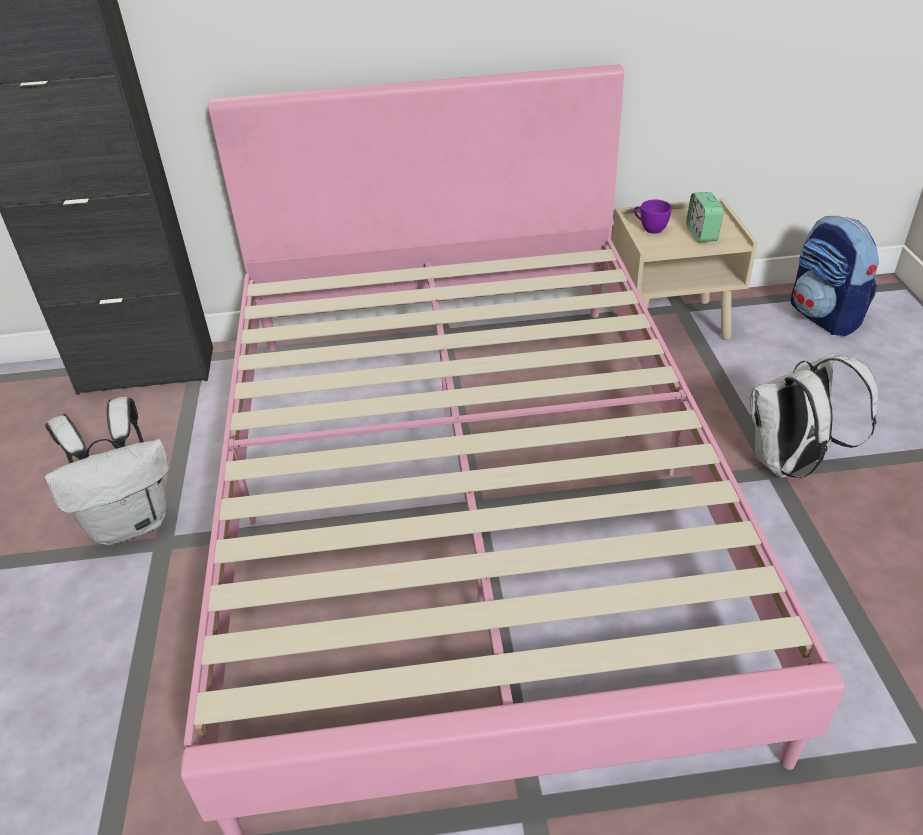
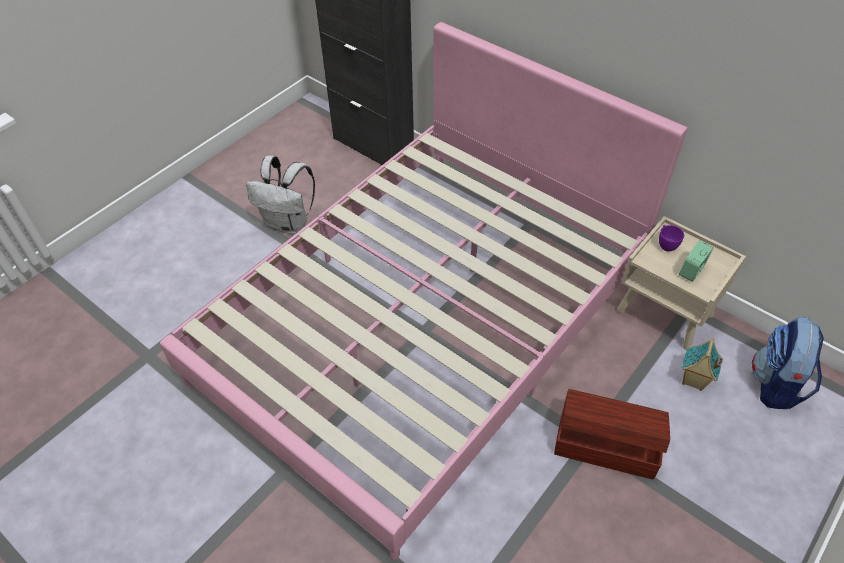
camera: 45 degrees right, 10 degrees up
white backpack [750,353,878,478] -> brown storage box [554,389,670,479]
none -> toy house [682,338,723,391]

